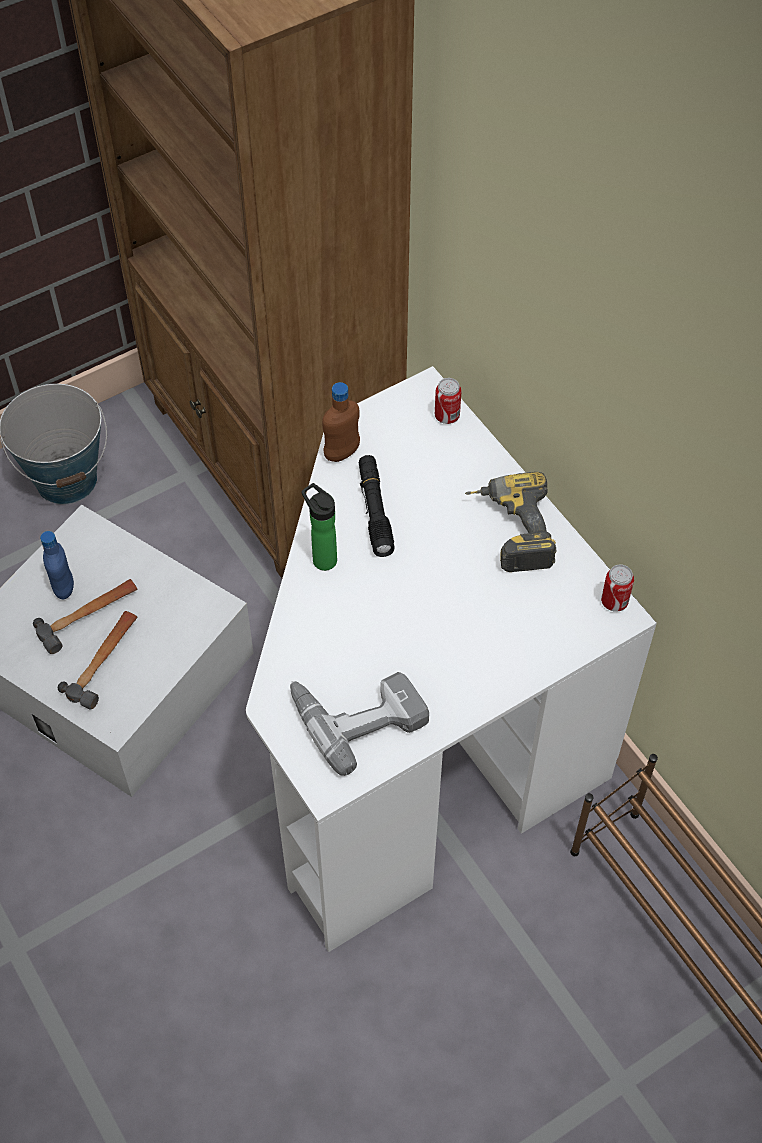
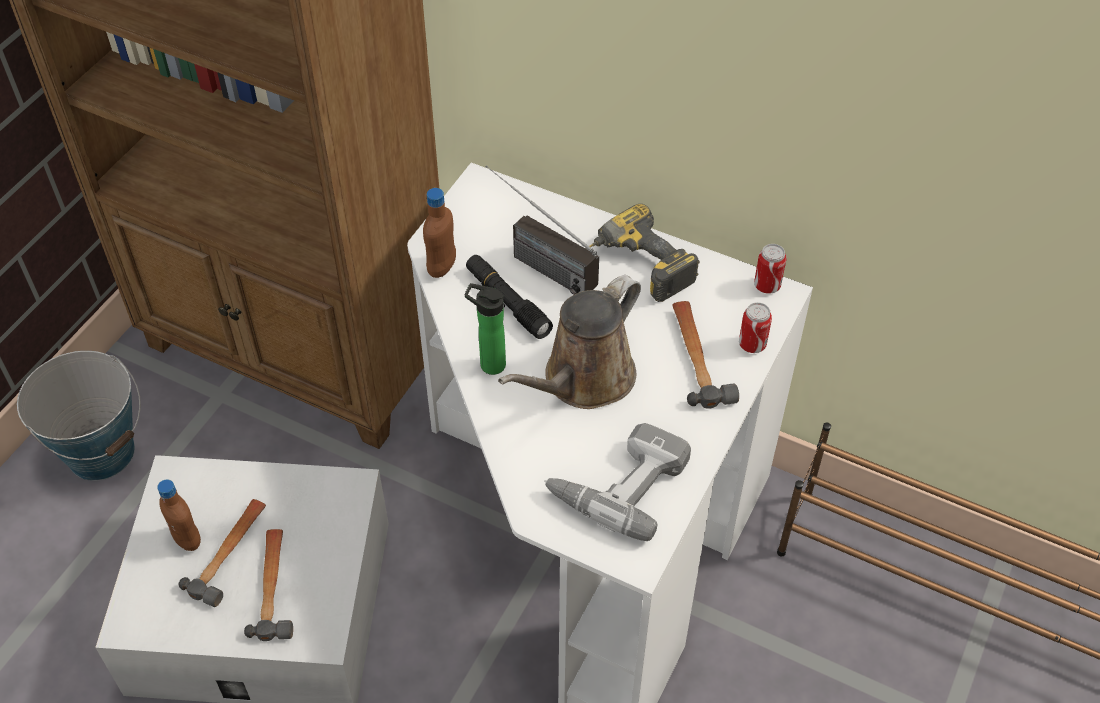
camera: 30 degrees left, 5 degrees down
blue bottle [40,531,74,599] -> brown bottle [157,479,201,551]
can [435,378,462,424] -> can moved to [739,302,772,353]
none -> radio [486,166,599,295]
none -> brown watering can [498,275,641,409]
none -> hammer [672,301,739,409]

